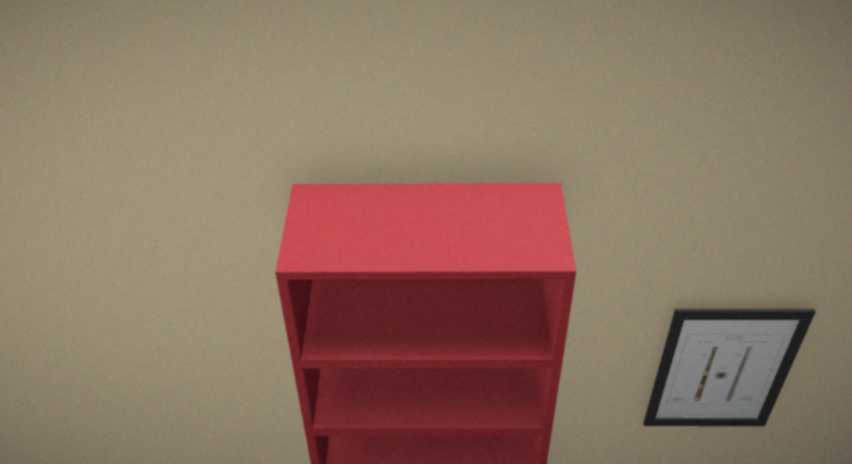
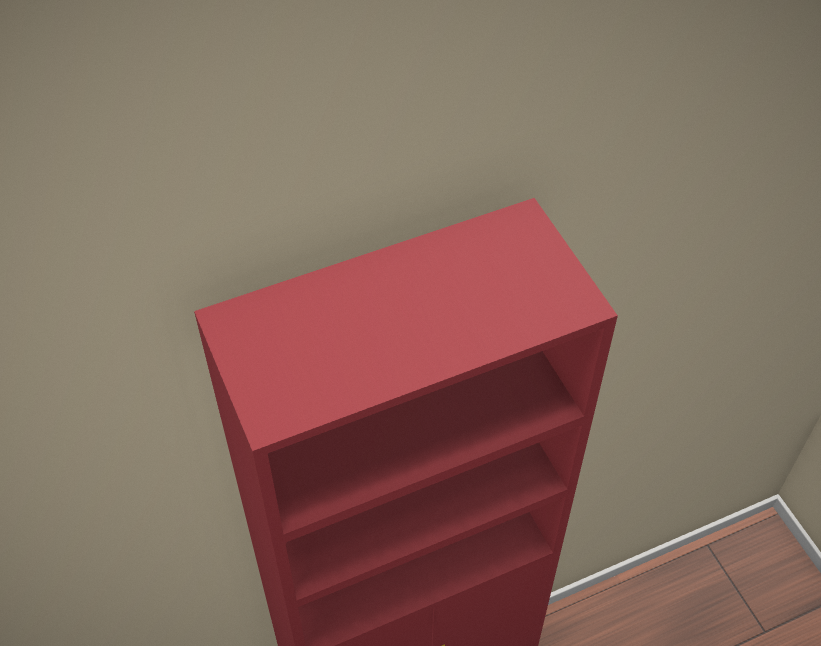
camera: 25 degrees left, 10 degrees up
picture [643,309,816,426] -> none

